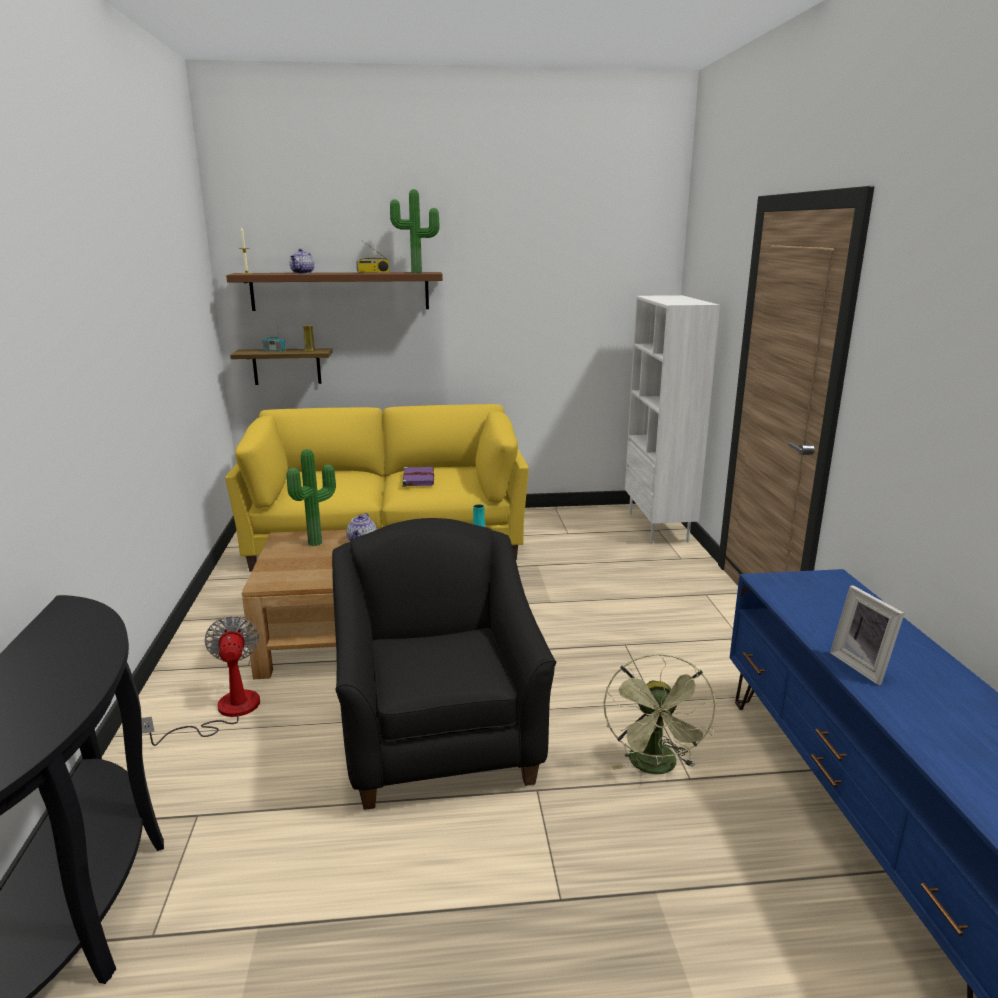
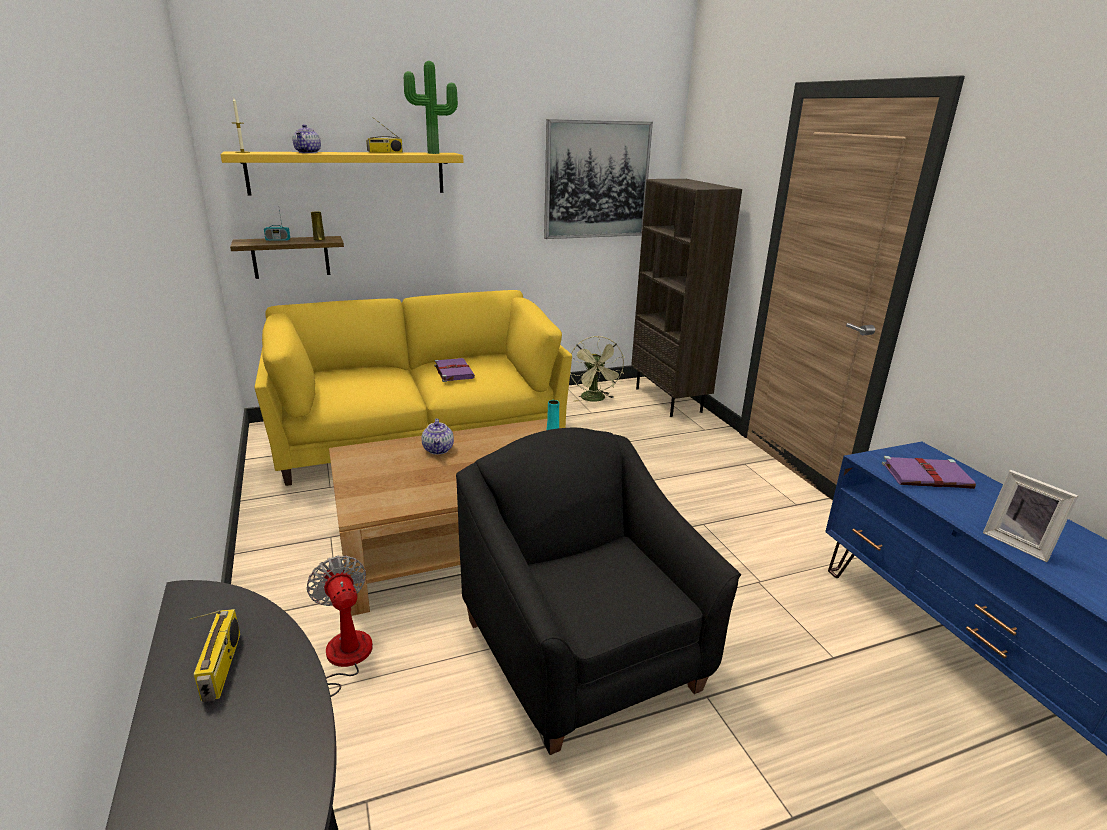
camera: 15 degrees left, 5 degrees up
brown shelf [226,272,443,311] -> yellow shelf [220,151,463,196]
potted plant [287,449,336,546] -> none
green fan [603,653,717,774] -> green fan moved to [570,336,625,402]
white bookcase [625,295,720,544] -> brown bookcase [631,179,742,417]
none -> radio [188,609,240,702]
none -> picture [544,119,653,239]
none -> purple book [882,456,976,489]

